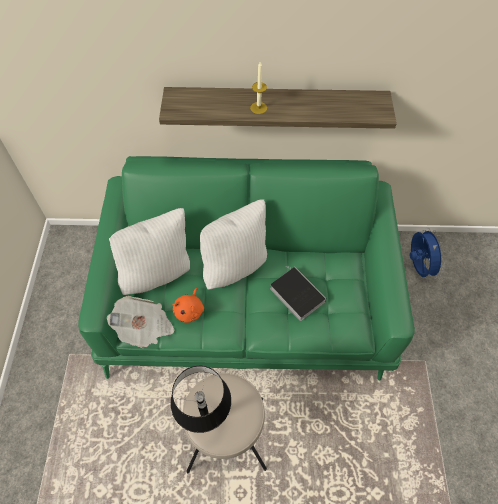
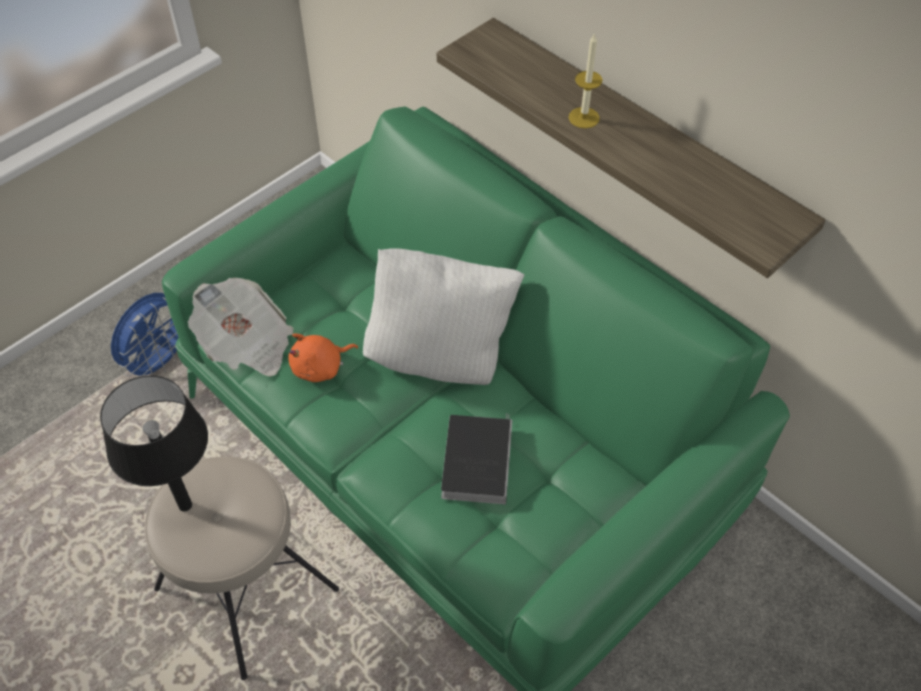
camera: 45 degrees right, 5 degrees down
white pillow [109,208,190,295] -> none
blue fan [410,228,445,279] -> blue fan moved to [111,293,179,379]

